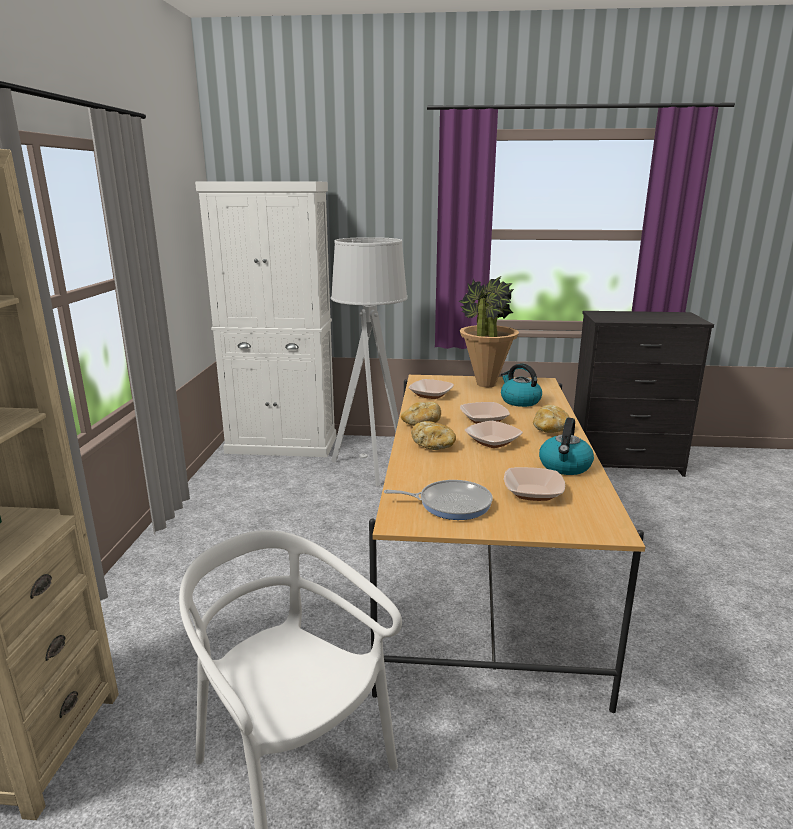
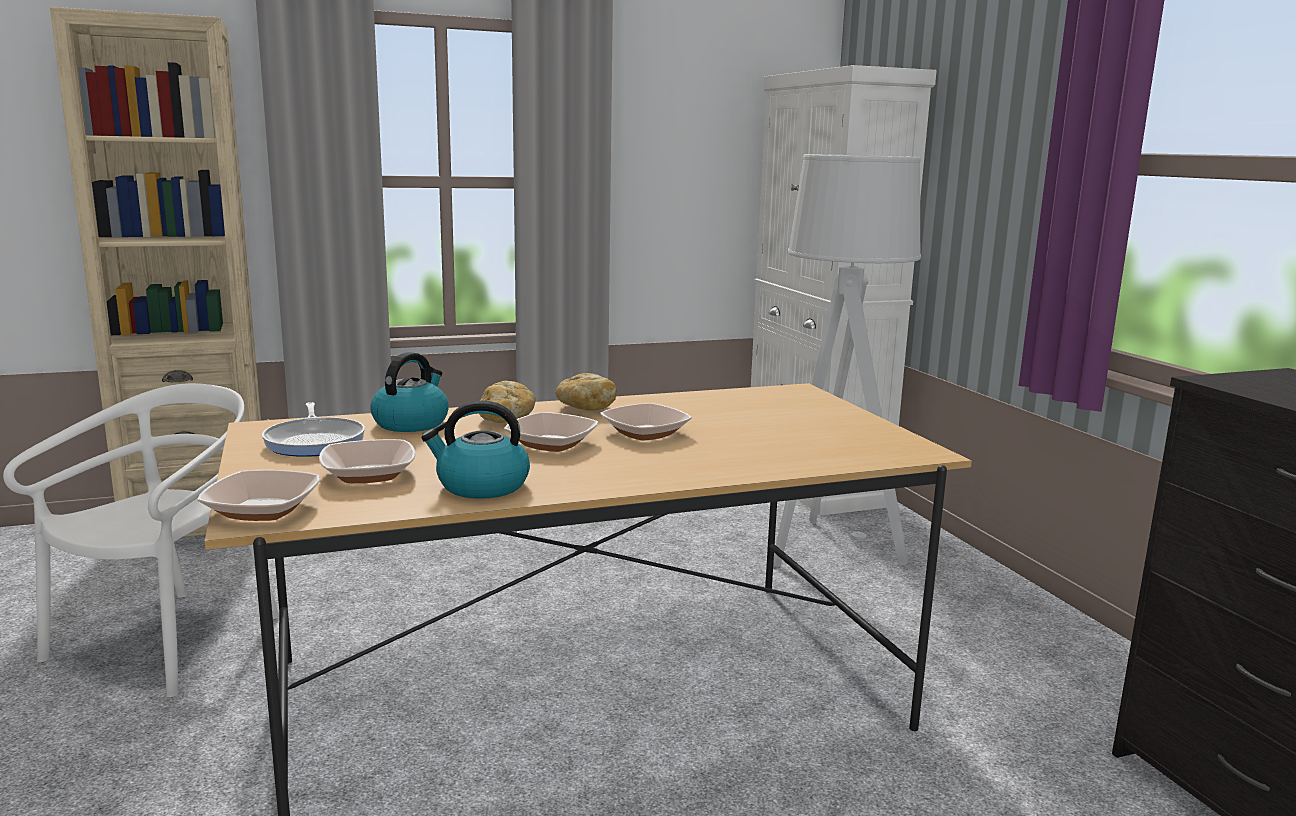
camera: 65 degrees right, 5 degrees down
bowl [409,379,454,399] -> bowl moved to [197,470,320,521]
potted plant [459,276,519,387] -> none
kettle [501,363,542,407] -> kettle moved to [370,352,449,432]
bread [533,405,570,433] -> none

